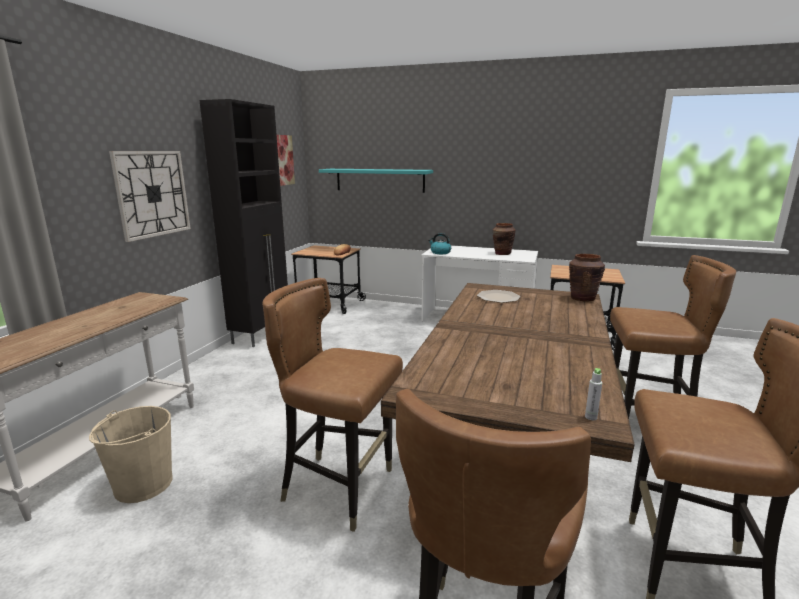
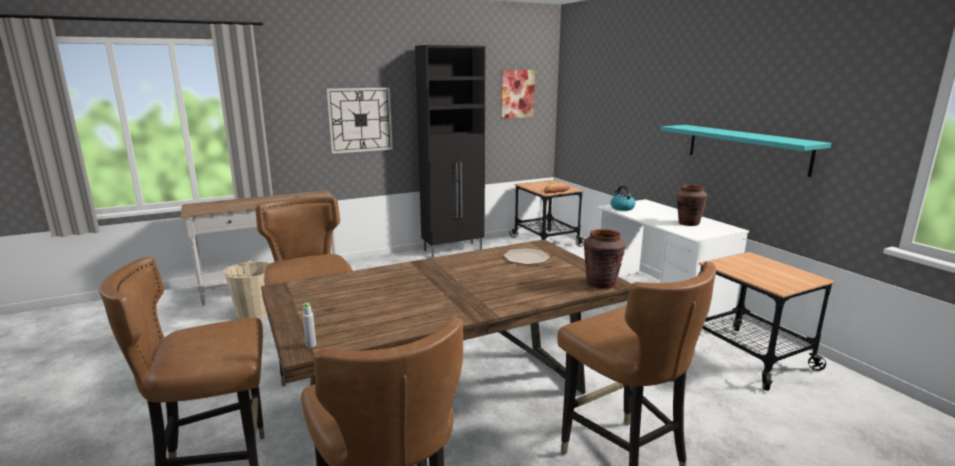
camera: 45 degrees right, 0 degrees up
turquoise shelf [319,169,433,193] -> turquoise shelf moved to [660,125,831,177]

